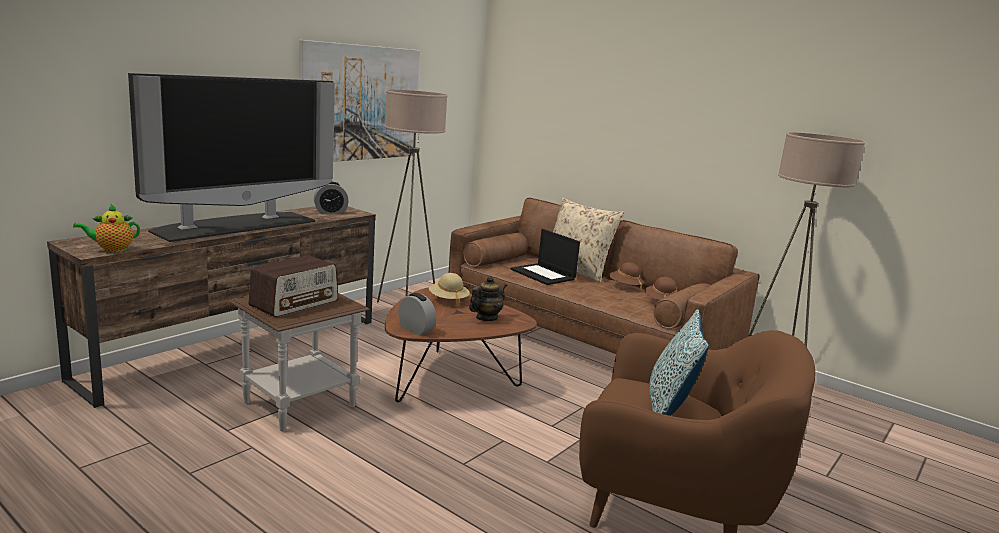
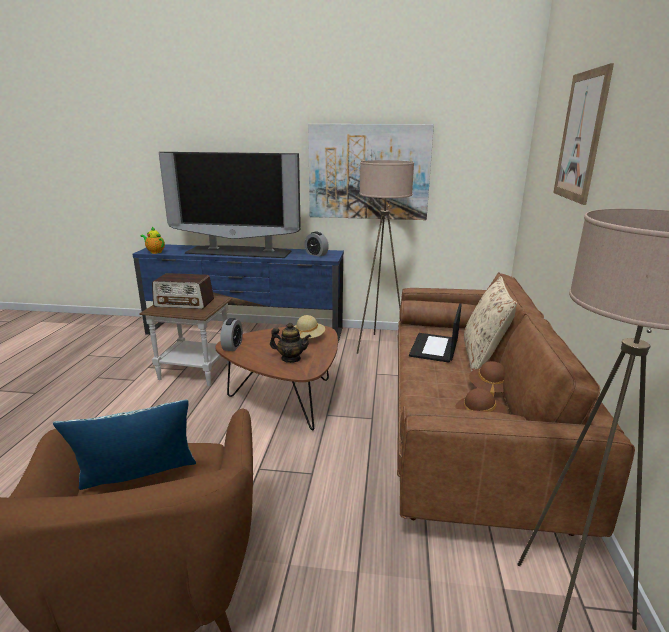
camera: 60 degrees right, 5 degrees up
brown tv stand [47,206,376,408] -> blue tv stand [132,244,344,342]
none -> picture [553,63,614,205]

